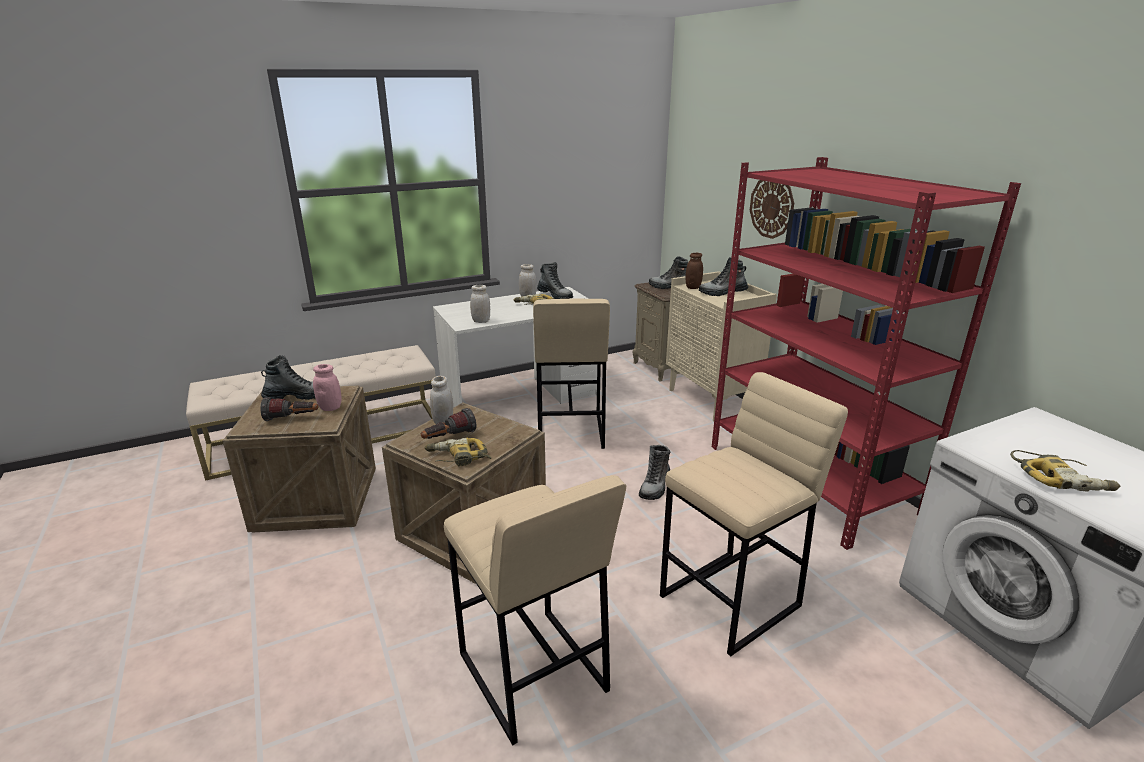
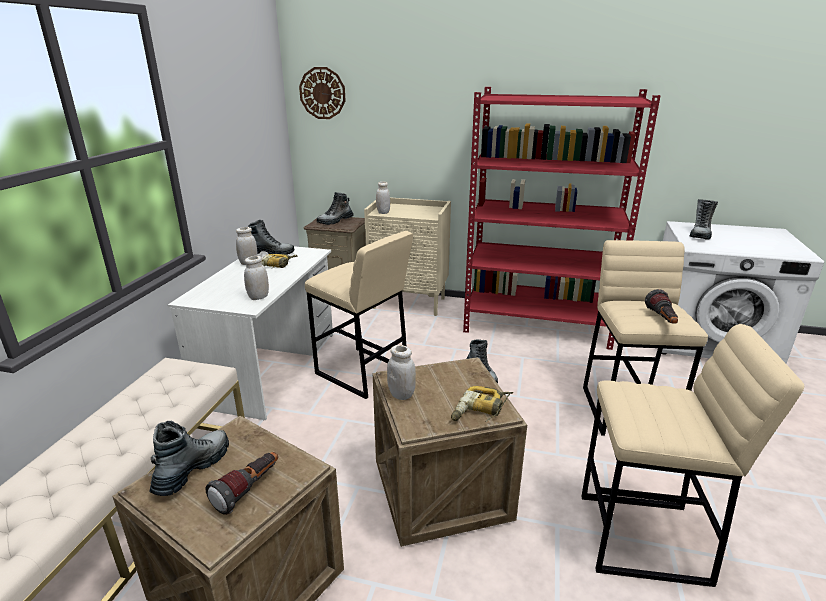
camera: 50 degrees left, 0 degrees up
pink jar [313,364,342,411] -> none
flashlight [421,408,476,439] -> flashlight moved to [645,289,678,324]
brown jar [686,253,703,289] -> white jar [376,181,390,214]
boot [699,257,748,296] -> boot moved to [690,199,718,240]
wall clock [750,180,794,239] -> wall clock moved to [299,67,346,119]
power drill [1010,450,1120,492] -> none

